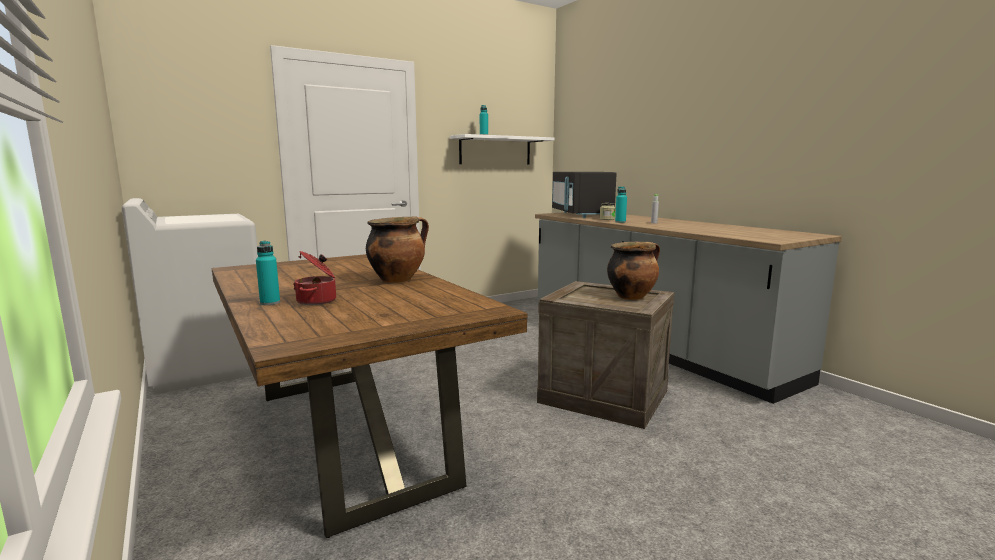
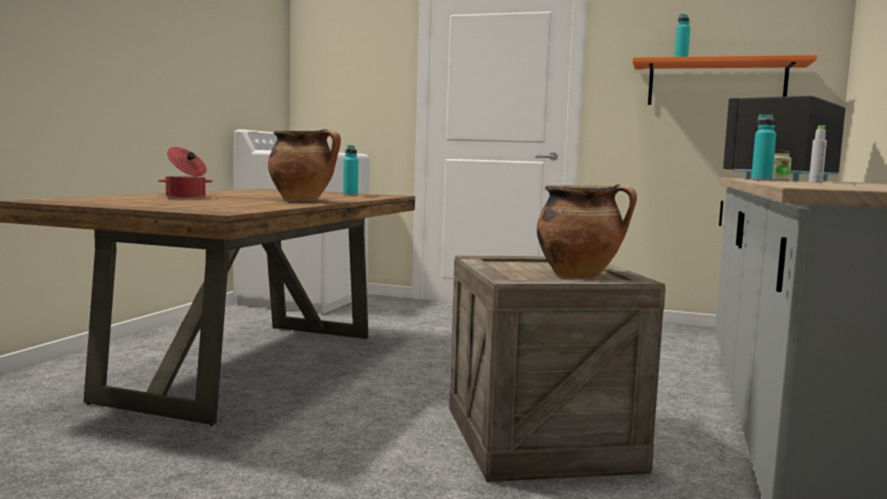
camera: 50 degrees right, 5 degrees down
turquoise bottle [256,241,280,305] -> turquoise bottle moved to [343,145,358,196]
white shelf [450,134,555,165] -> orange shelf [632,55,817,105]

